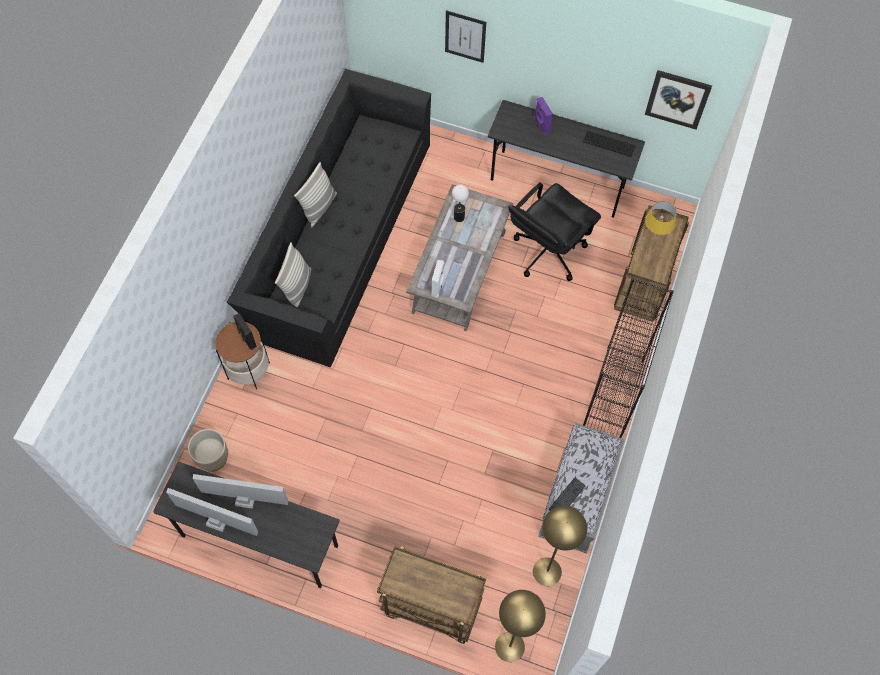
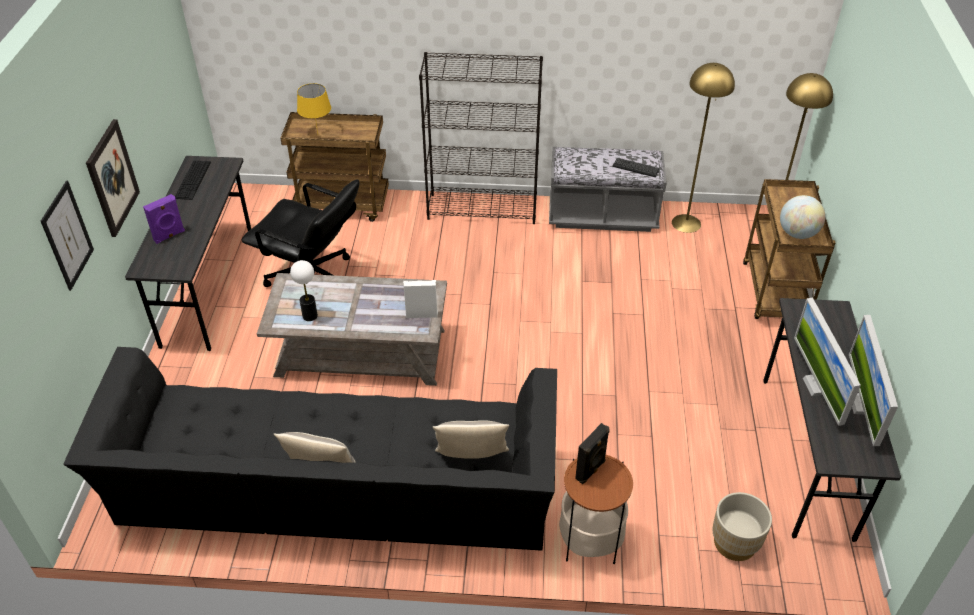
camera: 105 degrees left, 20 degrees down
picture [645,70,712,129] -> picture moved to [86,119,140,237]
none -> globe [780,195,825,239]

